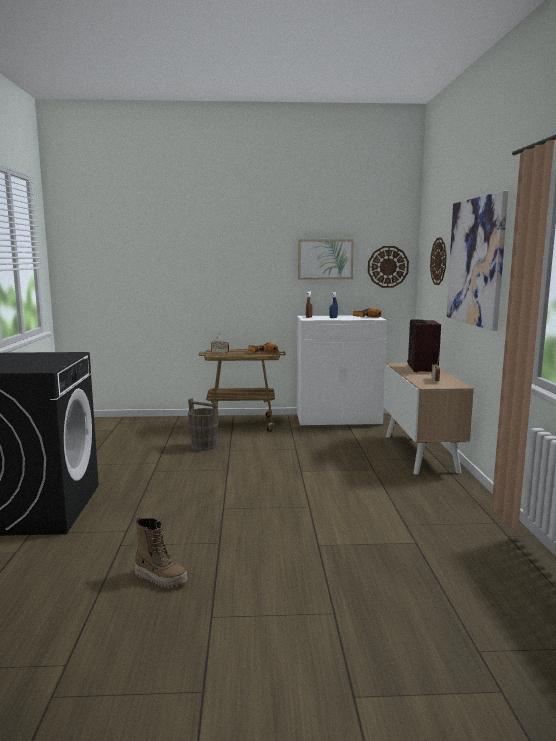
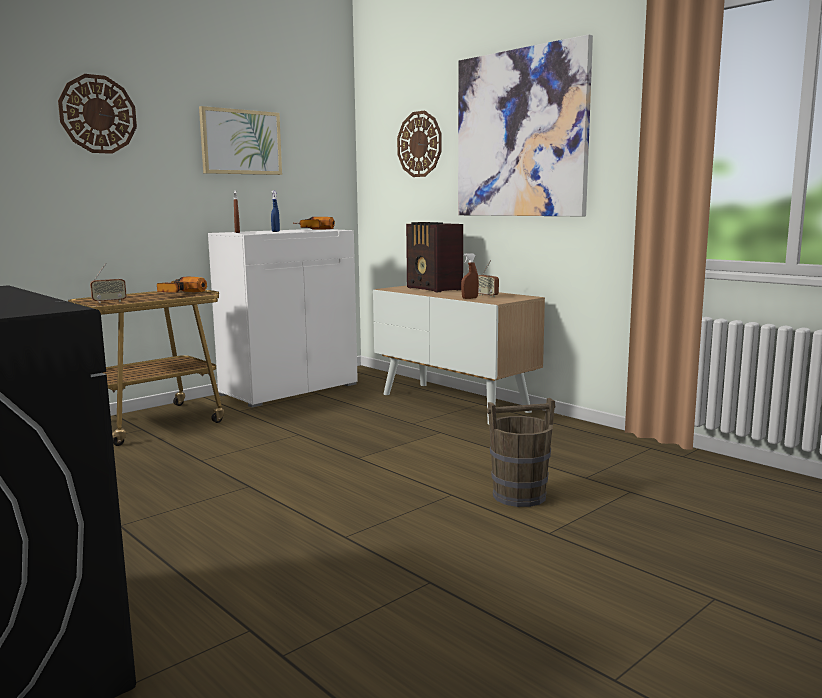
camera: 40 degrees left, 0 degrees up
boot [135,516,188,588] -> none
brown bucket [188,398,219,451] -> brown bucket moved to [487,398,555,507]
wall clock [368,246,409,288] -> wall clock moved to [58,74,137,154]
none -> brown spray bottle [461,253,479,299]

